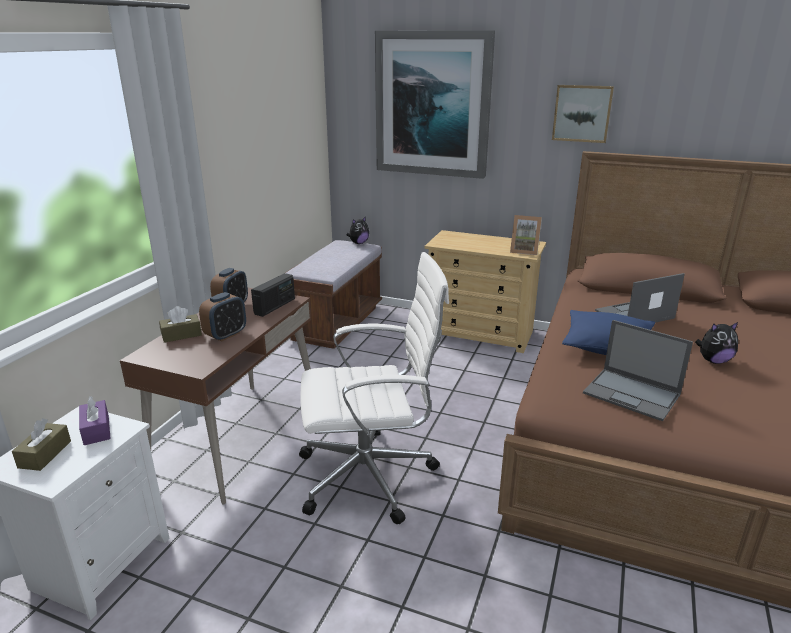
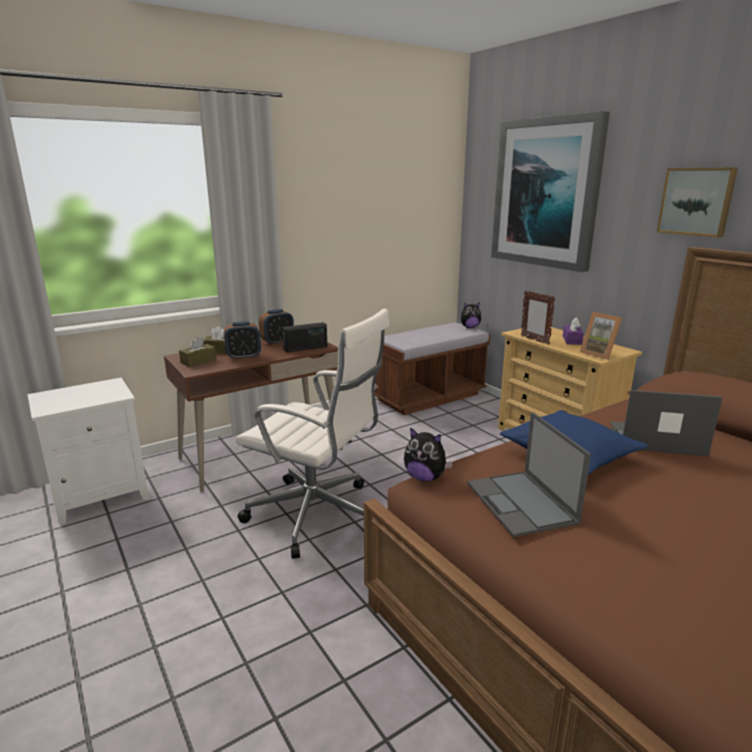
camera: 35 degrees right, 5 degrees down
brown tissue box [12,418,71,471] -> brown tissue box moved to [179,336,217,367]
purple tissue box [79,396,111,445] -> purple tissue box moved to [563,318,584,345]
plush toy [695,322,738,364] -> plush toy moved to [404,427,453,482]
none -> picture frame [521,291,555,345]

